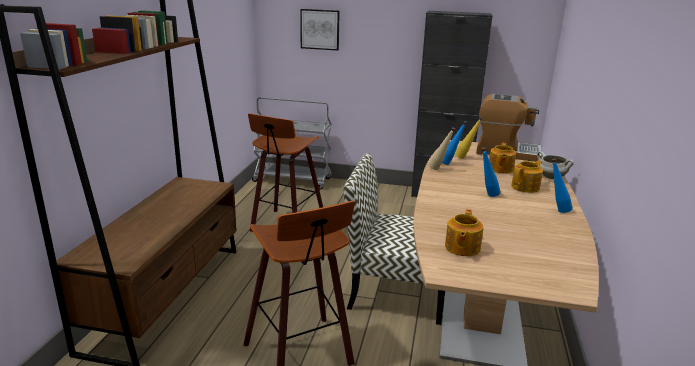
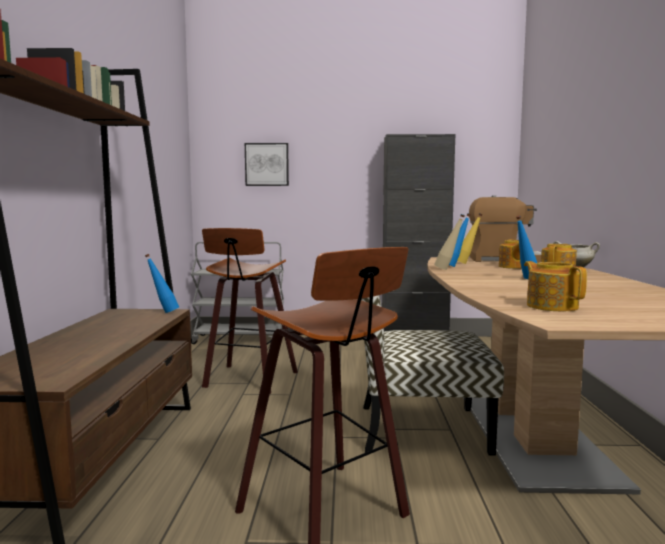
camera: 10 degrees left, 15 degrees down
teapot [445,209,483,256] -> teapot turned 150 degrees clockwise [524,261,587,311]
blue bottle [552,158,573,213] -> blue bottle moved to [145,254,179,313]

